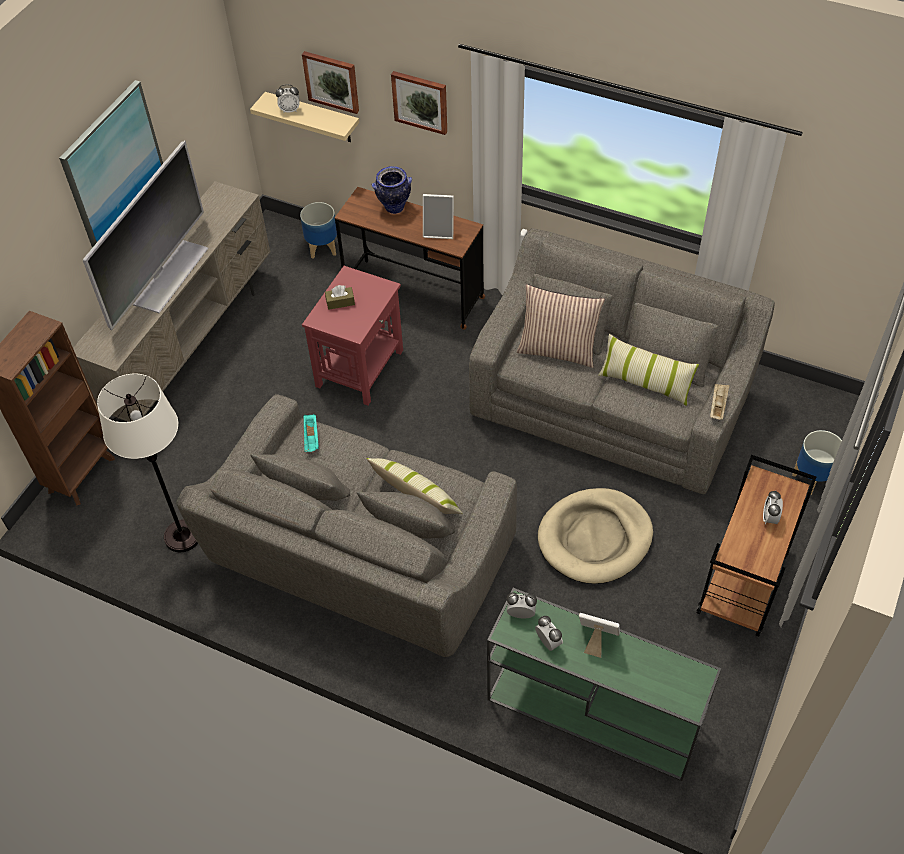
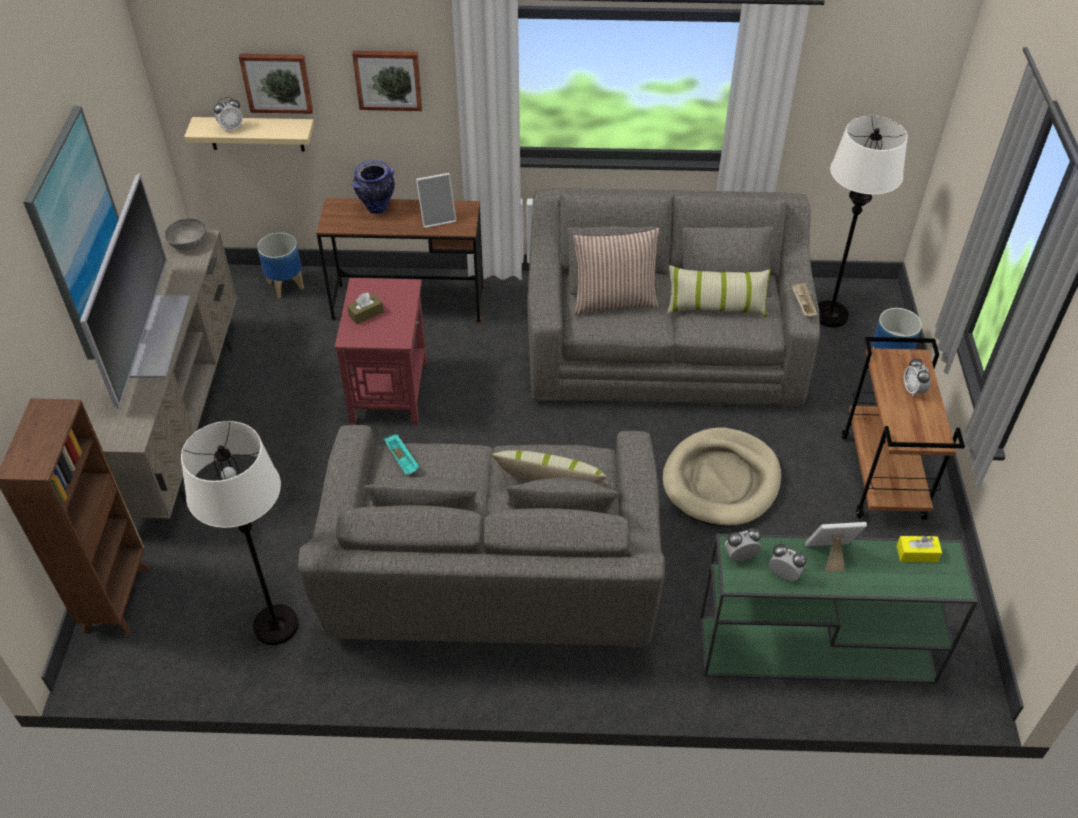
camera: 25 degrees left, 5 degrees down
none -> grey bowl [165,218,206,250]
none -> white floor lamp [818,116,908,327]
none -> yellow tissue box [896,536,942,562]

